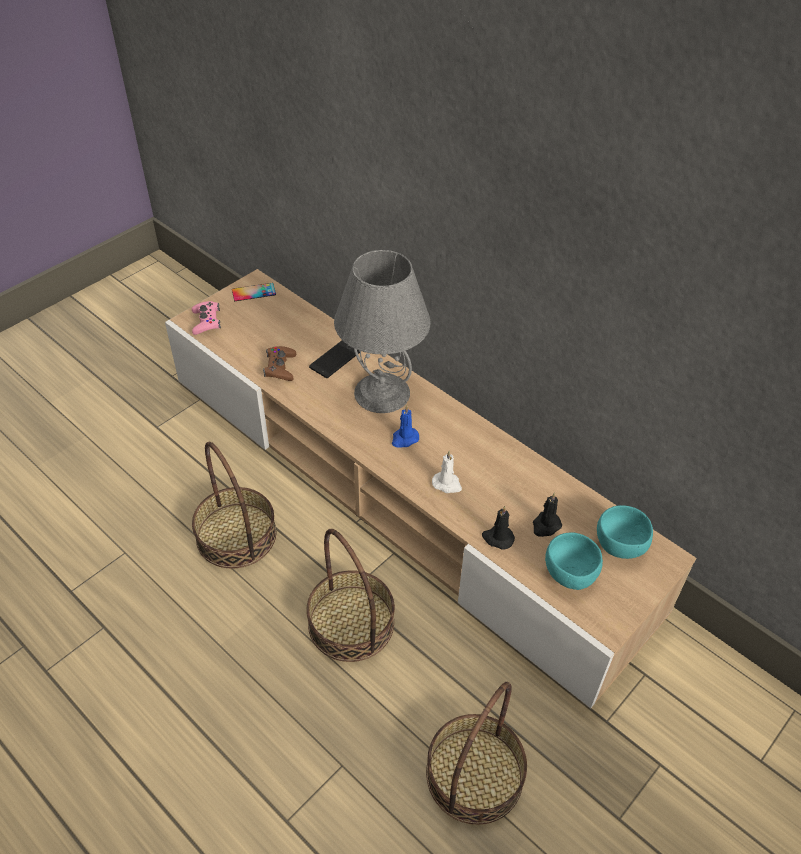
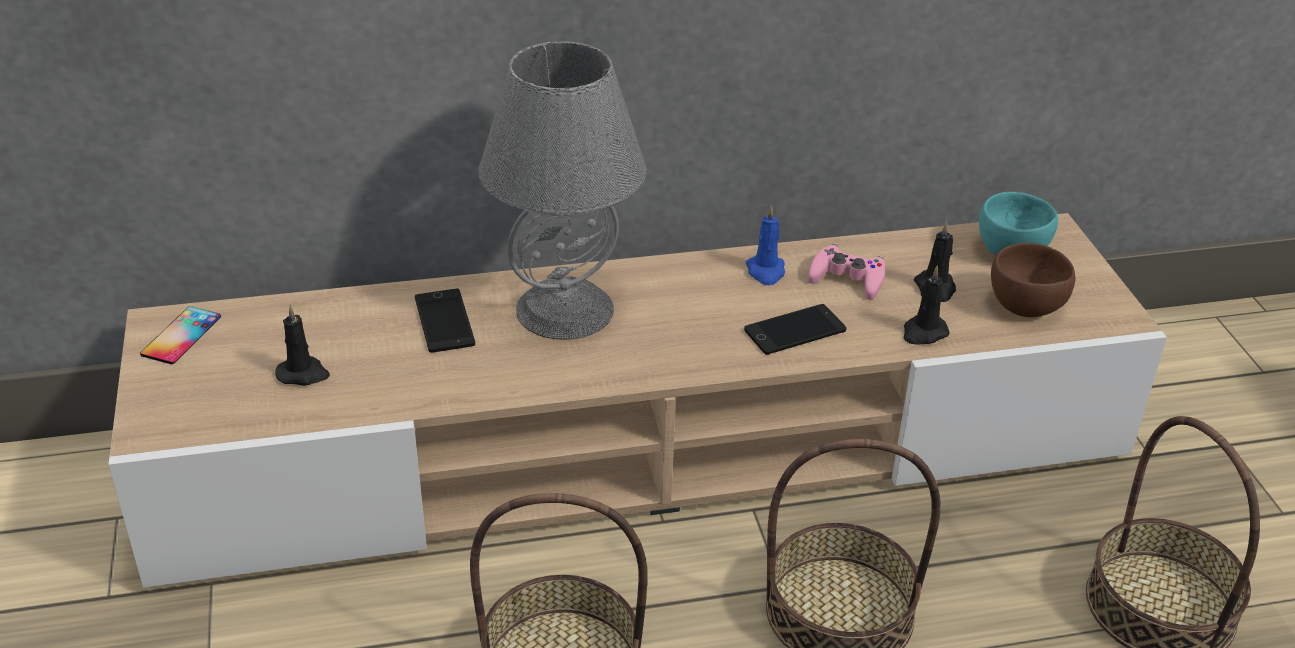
camera: 55 degrees left, 10 degrees down
pink game controller [192,301,221,335] -> pink game controller moved to [808,244,885,300]
brown game controller [263,346,296,381] -> none
blue candle [392,405,419,448] -> blue candle moved to [746,205,785,285]
white candle [432,451,462,493] -> phone [744,304,846,355]
turquoise bowl [545,533,603,590] -> brown bowl [991,243,1075,317]
none -> black candle [275,305,330,386]

